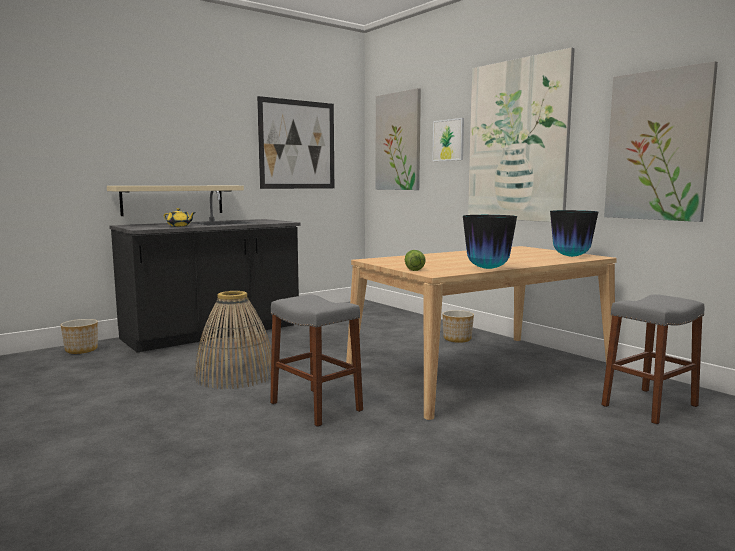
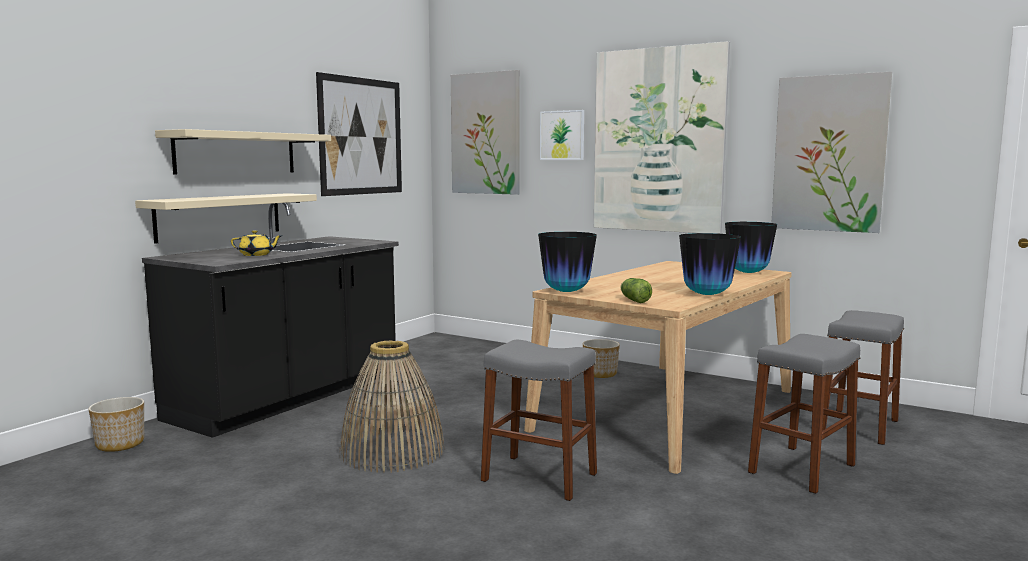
camera: 20 degrees left, 0 degrees up
none -> beige shelf [155,129,331,175]
none -> vase [538,232,597,292]
none -> grey stool [748,334,860,494]

